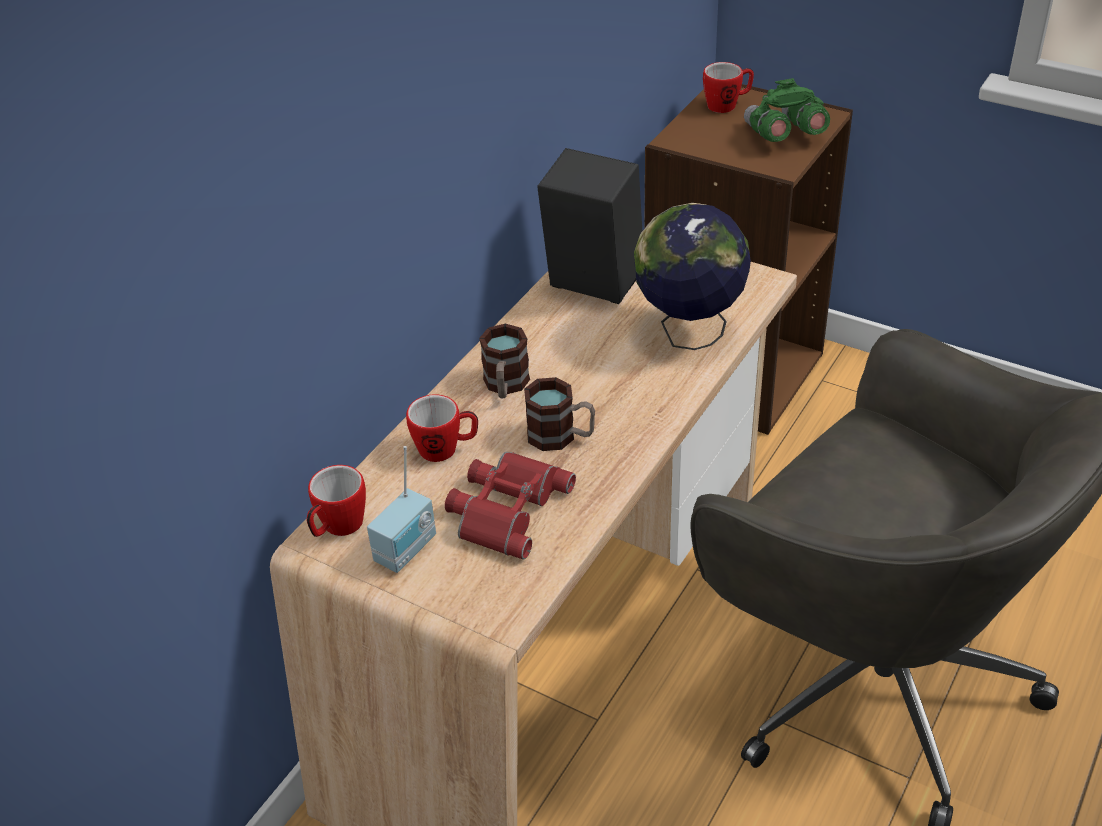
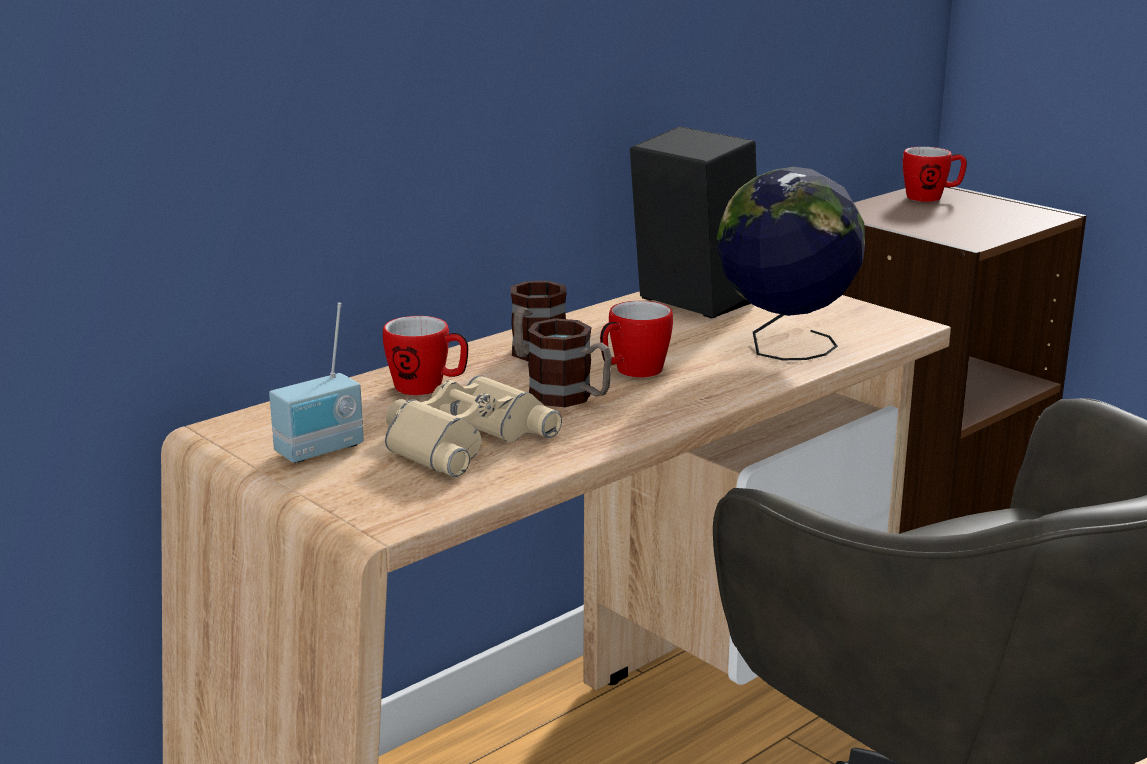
camera: 15 degrees right, 20 degrees down
mug [307,465,366,537] -> mug moved to [600,301,673,378]
red binoculars [445,452,576,560] -> beige binoculars [385,375,562,477]
green binoculars [744,78,830,142] -> none

